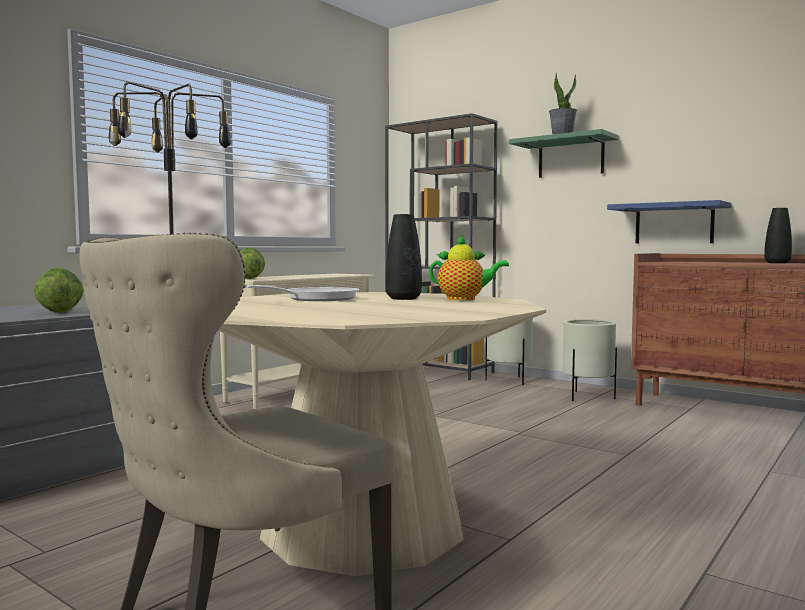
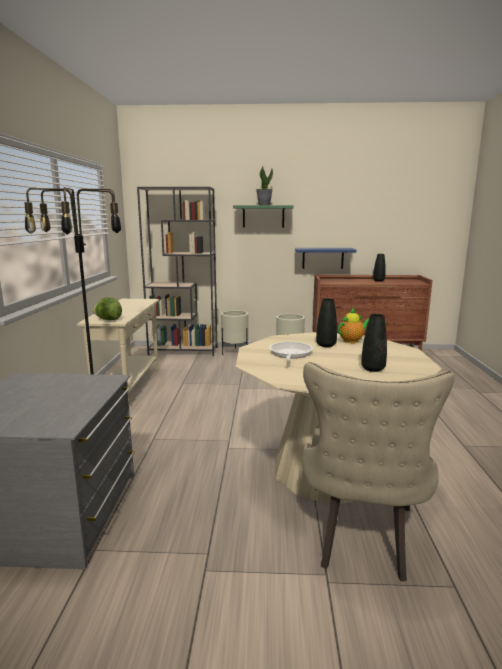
camera: 35 degrees left, 10 degrees up
lettuce [34,268,84,313] -> none
none -> black vase [361,314,387,372]

